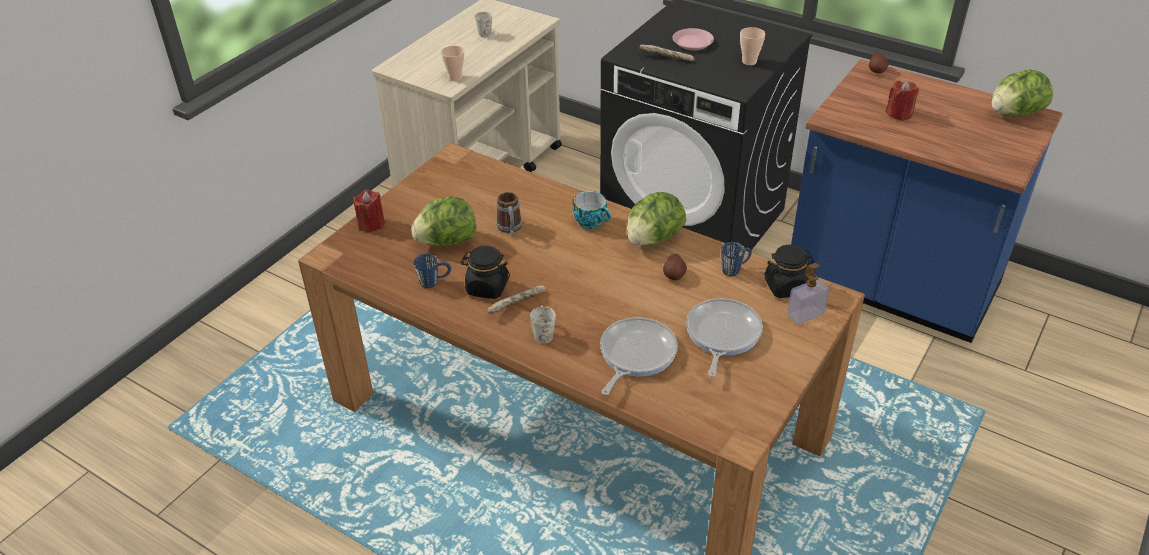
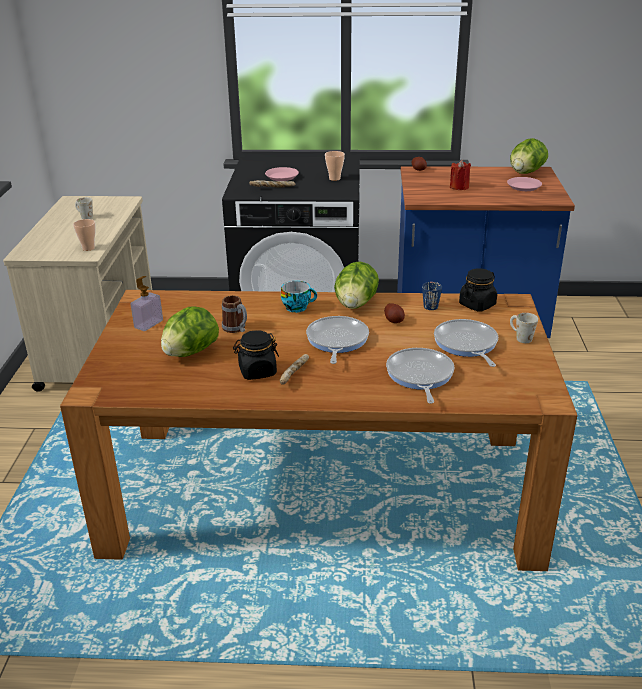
camera: 30 degrees left, 10 degrees down
red candle [353,190,385,232] -> none
blue mug [414,253,451,288] -> none
white mug [530,305,556,343] -> white mug moved to [510,313,538,343]
soap dispenser [787,263,829,325] -> soap dispenser moved to [131,276,163,331]
none -> frying pan [306,316,369,364]
none -> pink plate [507,177,542,191]

